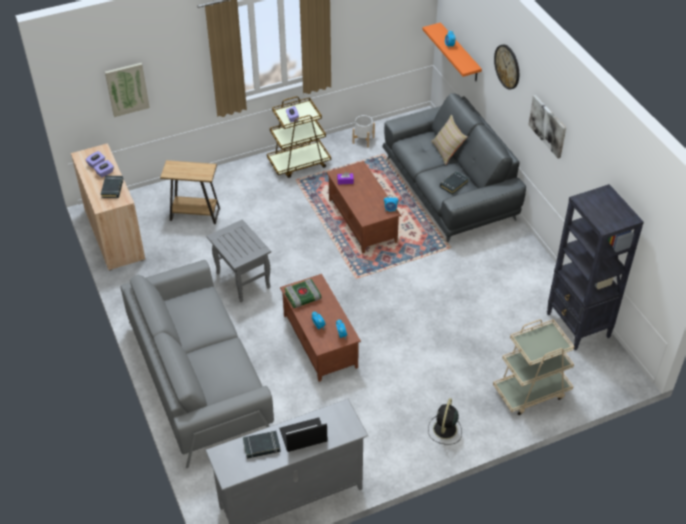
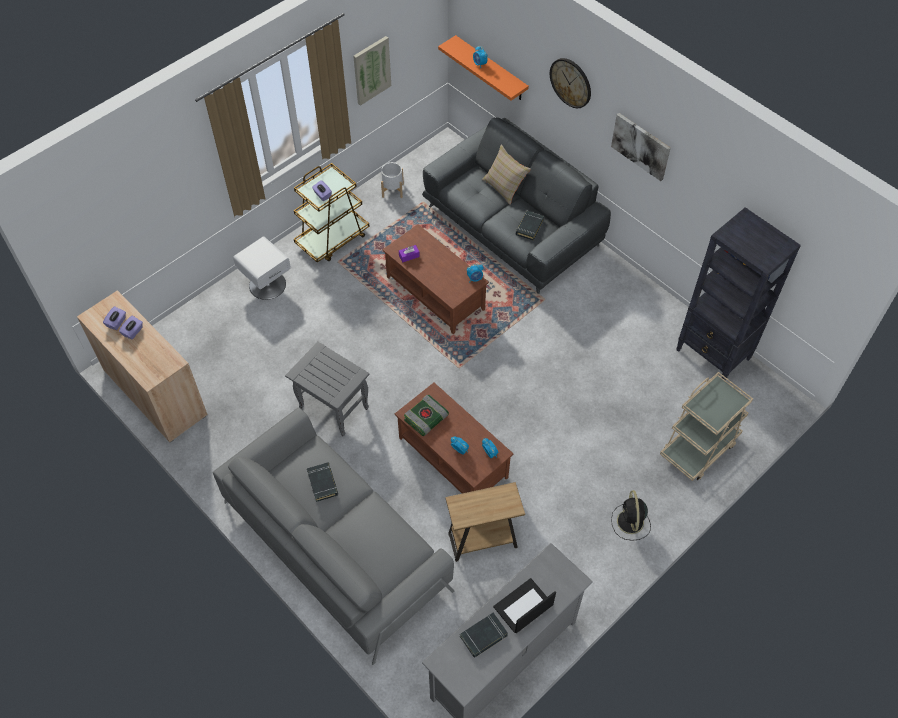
camera: 20 degrees left, 10 degrees up
black book [101,176,123,198] -> black book moved to [307,462,338,502]
picture [105,63,150,117] -> picture moved to [353,36,391,106]
brown side table [160,160,220,224] -> brown side table moved to [445,482,525,562]
none -> white nightstand [233,237,291,300]

